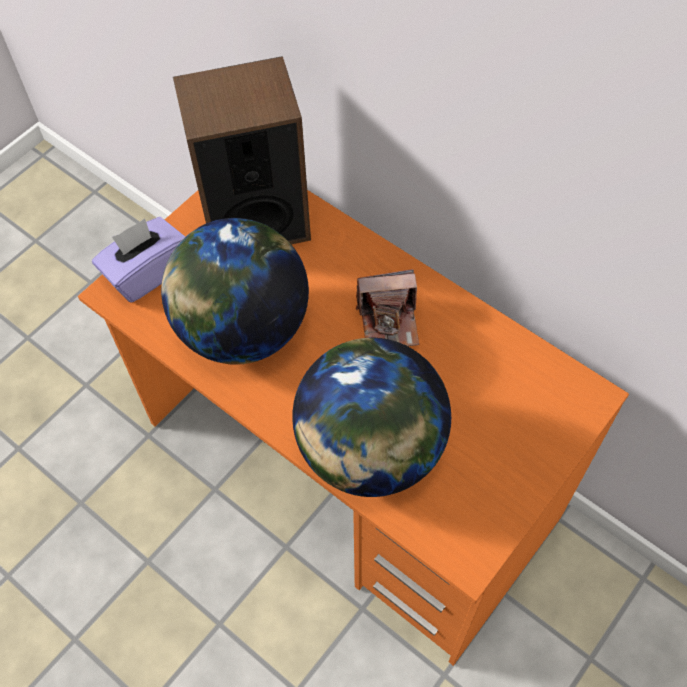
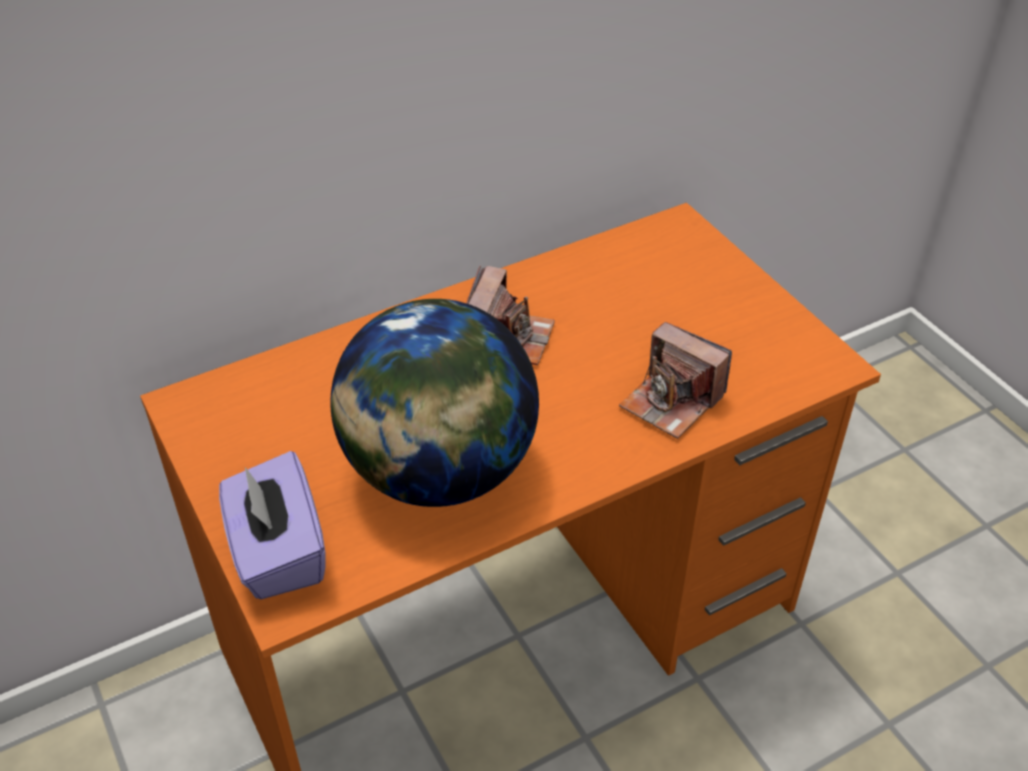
camera: 70 degrees left, 15 degrees down
speaker [173,56,311,244] -> none
globe [292,338,451,497] -> camera [619,322,732,439]

